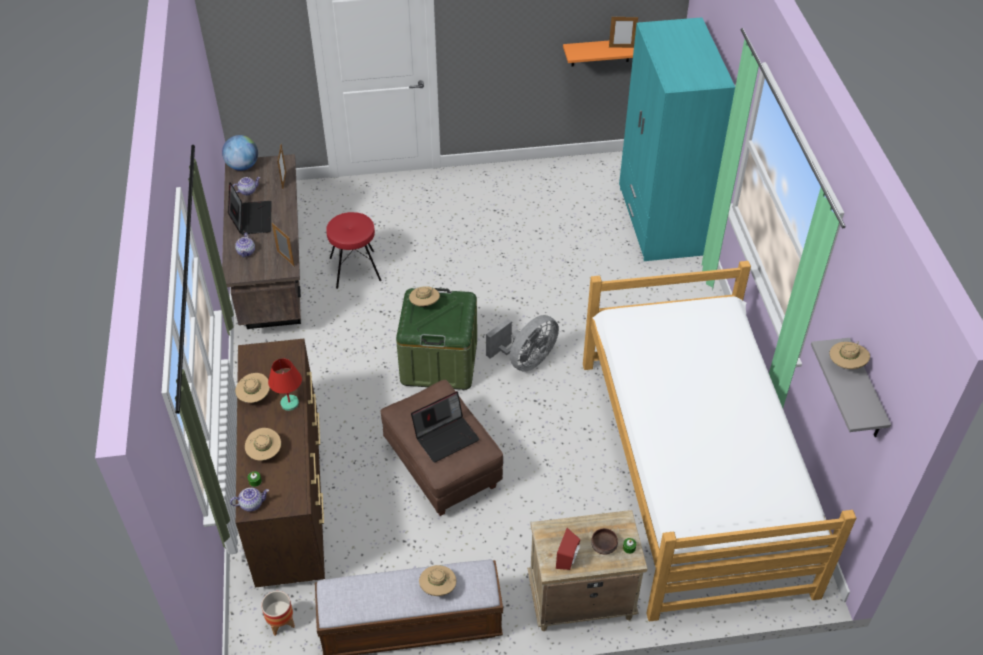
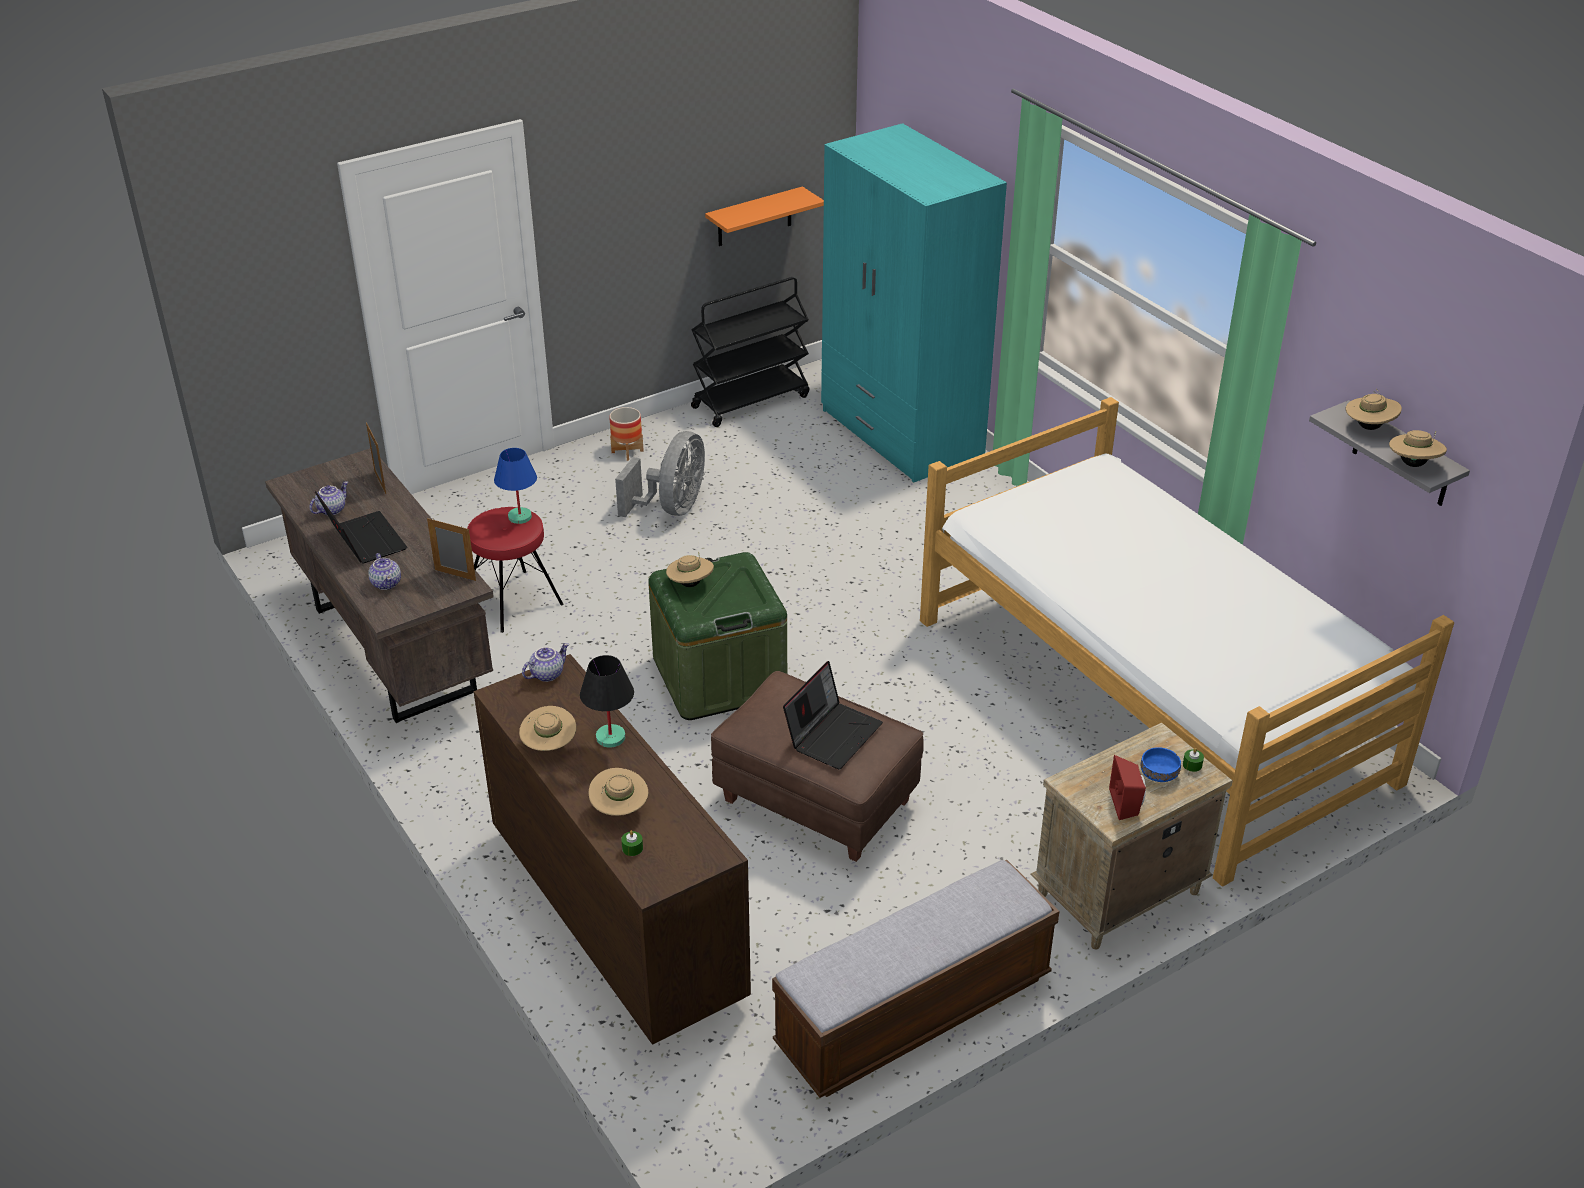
camera: 25 degrees left, 10 degrees down
globe [222,135,258,171] -> none
teapot [230,488,269,512] -> teapot moved to [522,643,569,682]
planter [261,591,295,636] -> planter moved to [609,407,644,461]
red table lamp [268,358,302,411] -> black table lamp [580,655,634,748]
beige hat [419,565,456,596] -> beige hat moved to [1389,430,1447,467]
grey fan [486,315,559,372] -> grey fan moved to [615,431,705,517]
brown bowl [591,528,618,555] -> blue bowl [1141,747,1181,782]
picture frame [609,17,638,48] -> none
none -> blue table lamp [494,448,537,524]
none -> black cart [691,277,809,427]

